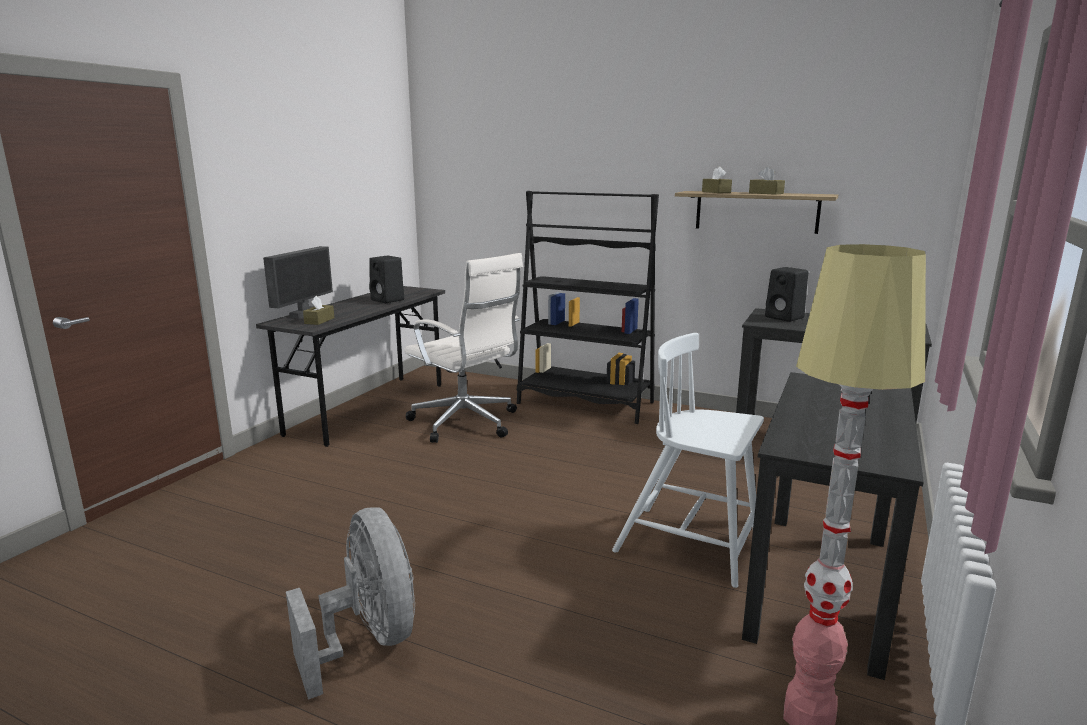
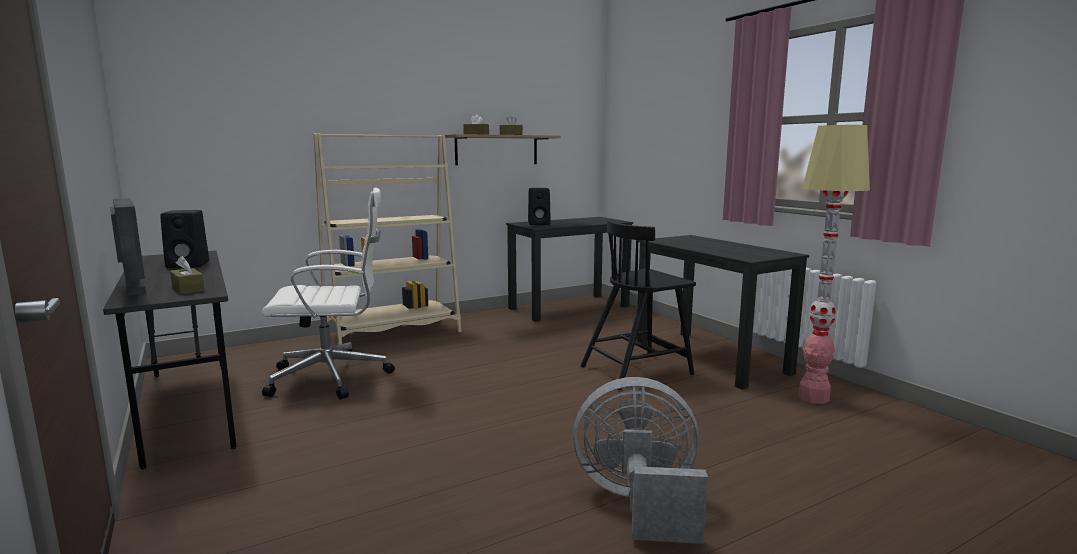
camera: 55 degrees left, 5 degrees down
black bookcase [517,191,659,424] -> beige bookcase [314,133,461,345]
white chair [612,333,764,588] -> black chair [580,219,696,390]

